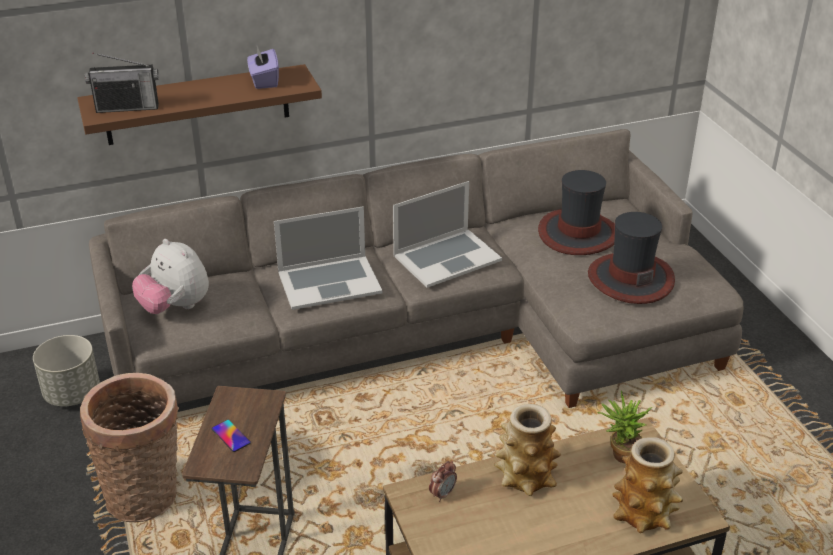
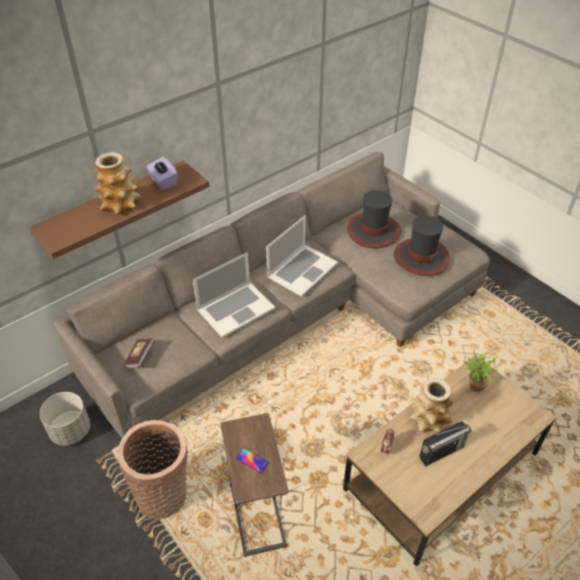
camera: 20 degrees left, 10 degrees up
radio [85,52,159,113] -> radio moved to [419,421,471,466]
plush toy [132,239,209,314] -> book [123,338,154,368]
vase [612,437,683,533] -> vase moved to [94,152,141,214]

